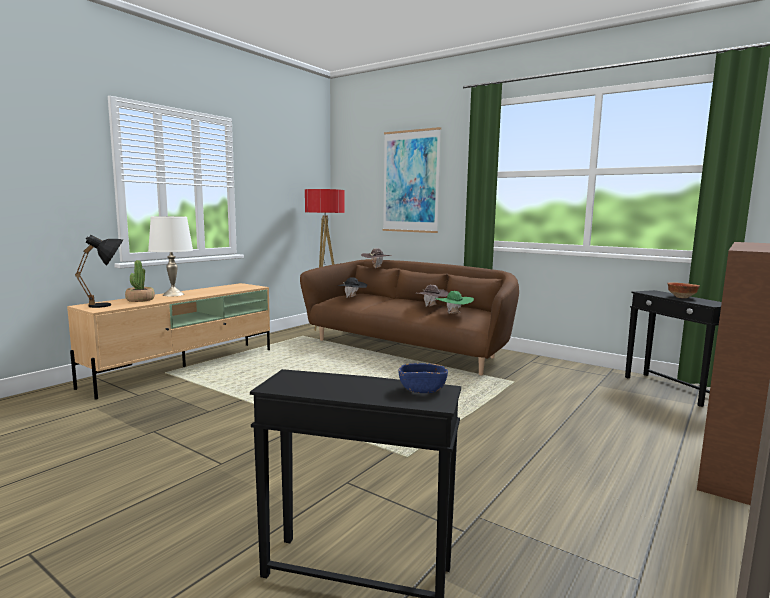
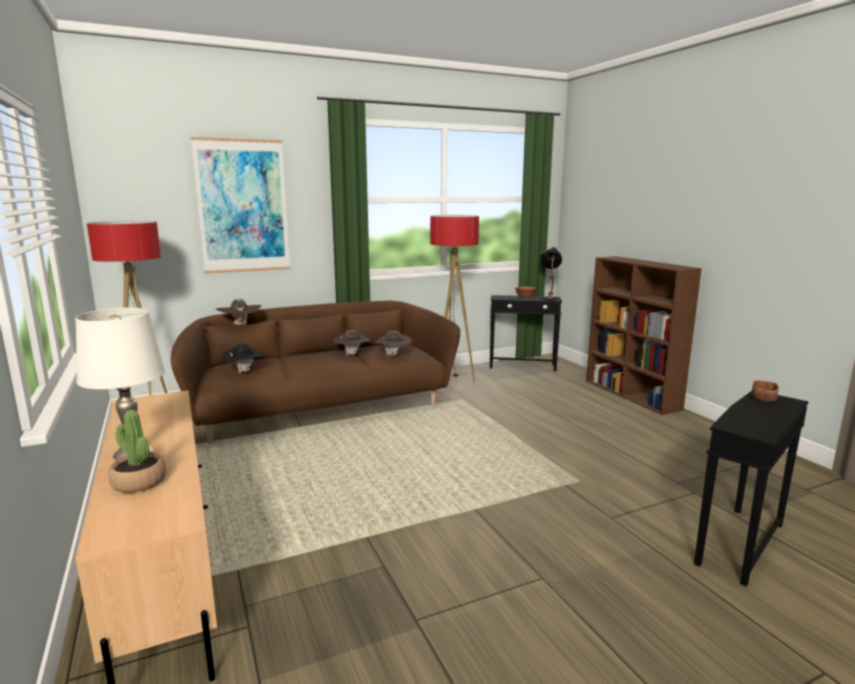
camera: 60 degrees left, 5 degrees up
black table lamp [75,235,123,308] -> black table lamp moved to [540,247,562,300]
blue bowl [399,363,448,393] -> brown bowl [751,380,779,402]
green hat [435,291,474,314] -> brown hat [375,331,412,356]
none -> floor lamp [430,215,479,383]

